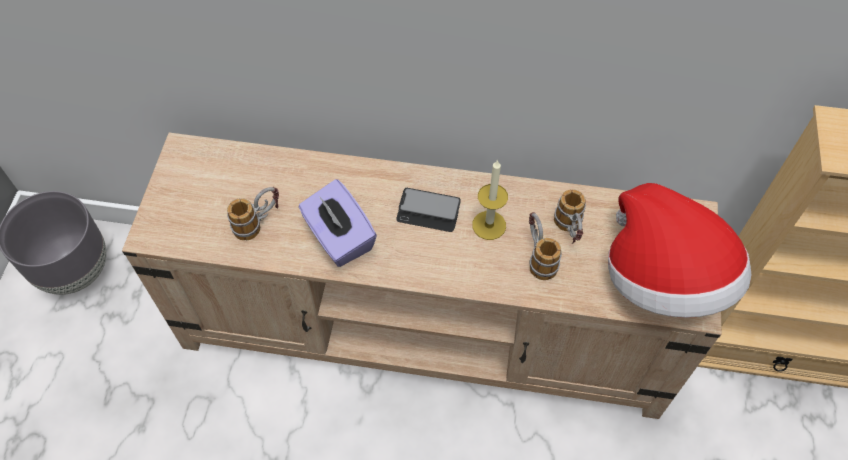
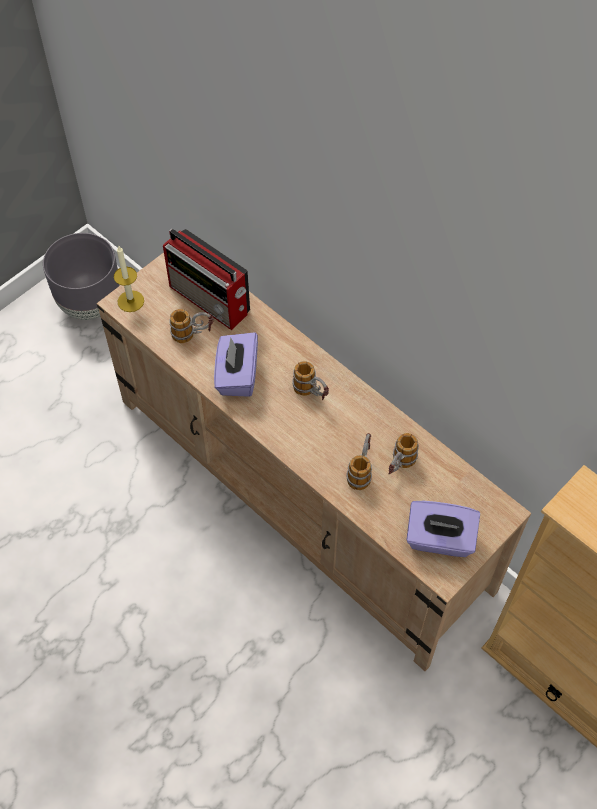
camera: 35 degrees right, 0 degrees up
phone [397,188,461,232] -> mug [292,361,329,400]
candle [472,159,508,240] -> candle moved to [114,246,144,312]
hat [608,183,752,318] -> purple tissue box [407,501,480,557]
none -> radio [163,229,250,330]

